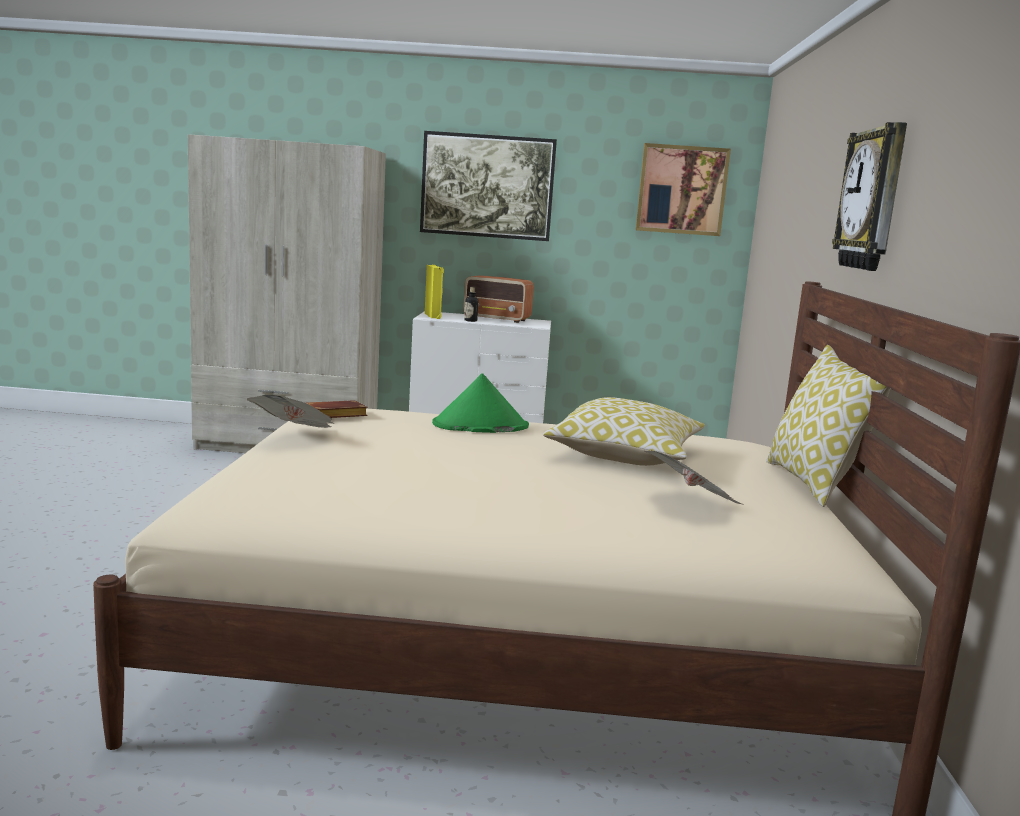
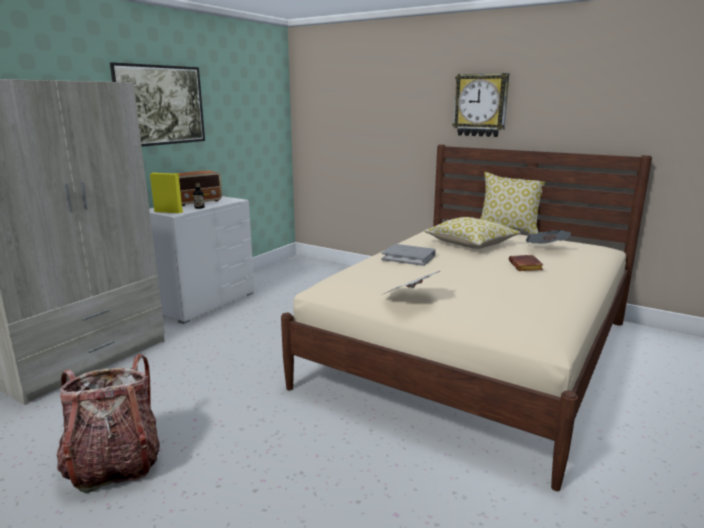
camera: 60 degrees left, 5 degrees up
brown book [306,400,368,418] -> brown book moved to [509,255,544,271]
green hat [432,373,529,433] -> grey book [381,244,436,266]
picture [636,143,731,236] -> none
none -> backpack [57,354,160,493]

